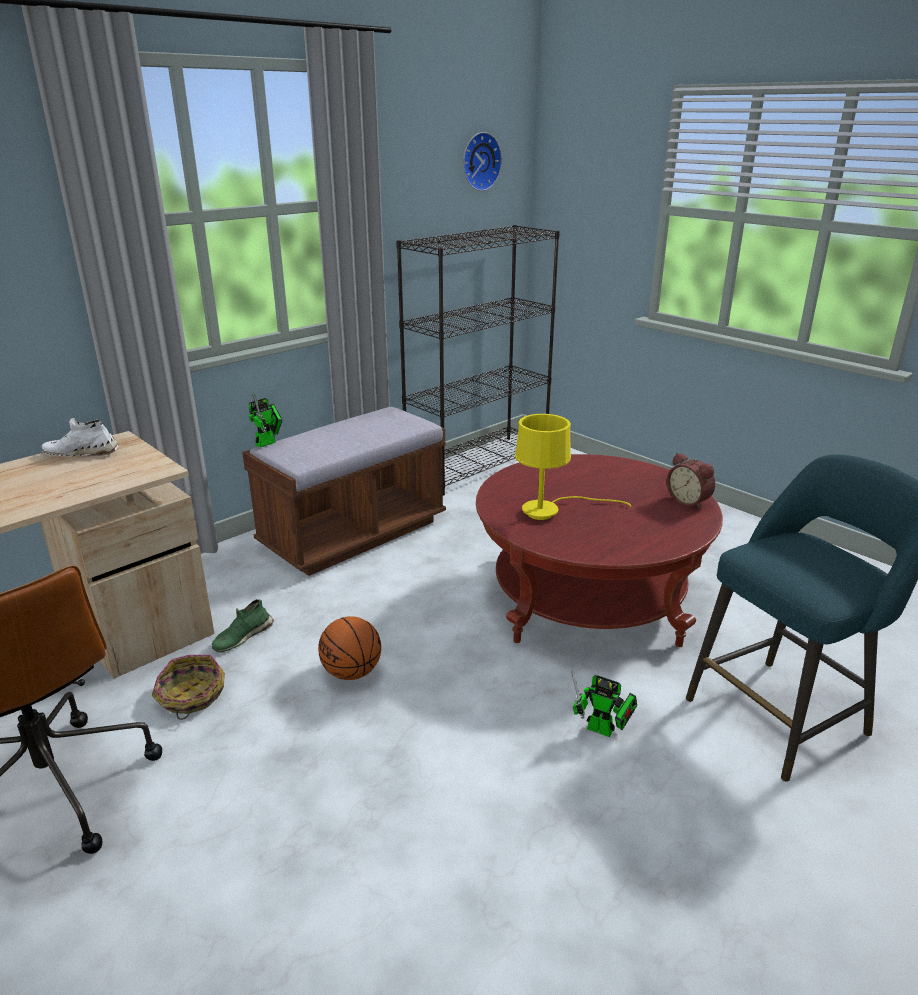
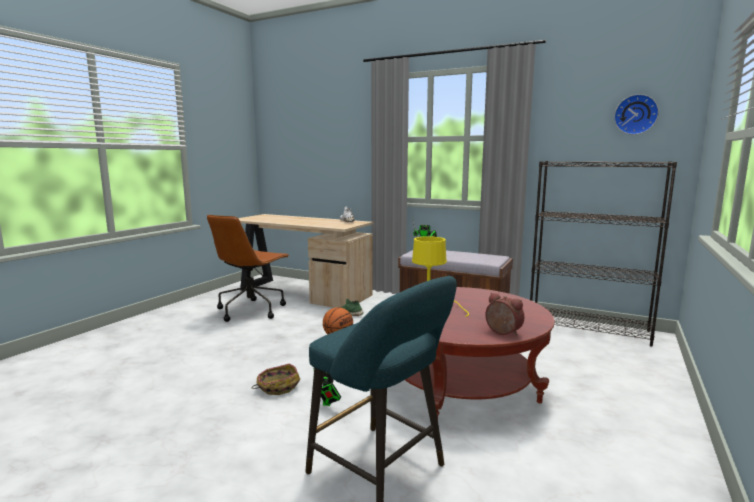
camera: 70 degrees right, 15 degrees down
basket [152,655,225,720] -> basket moved to [252,363,300,395]
alarm clock [667,453,715,509] -> alarm clock turned 105 degrees clockwise [485,293,524,336]

